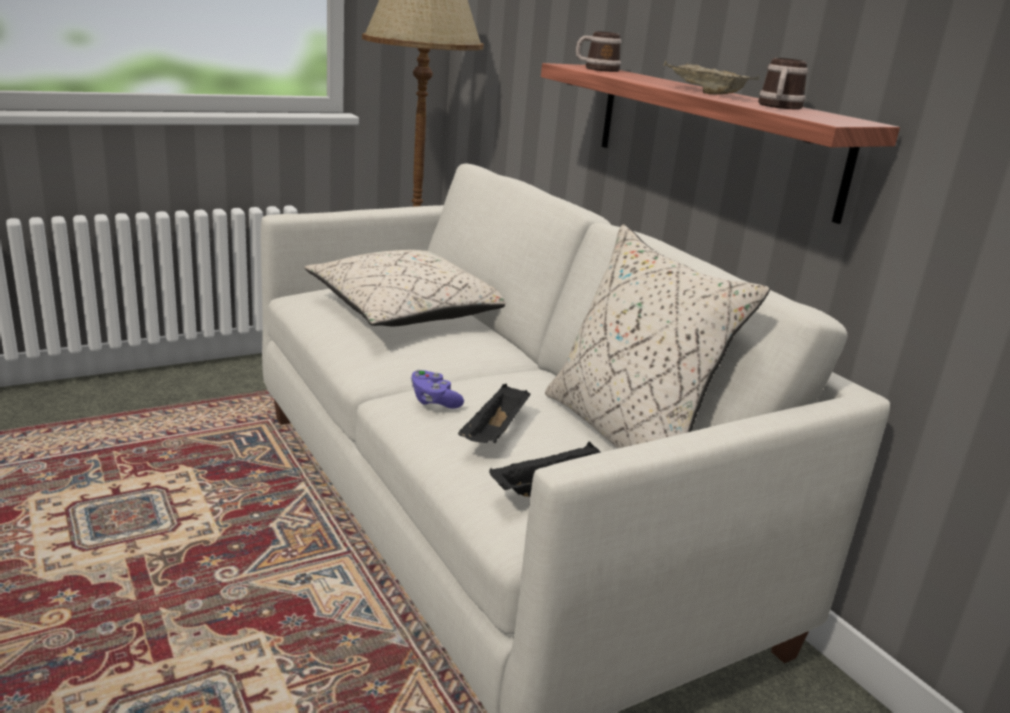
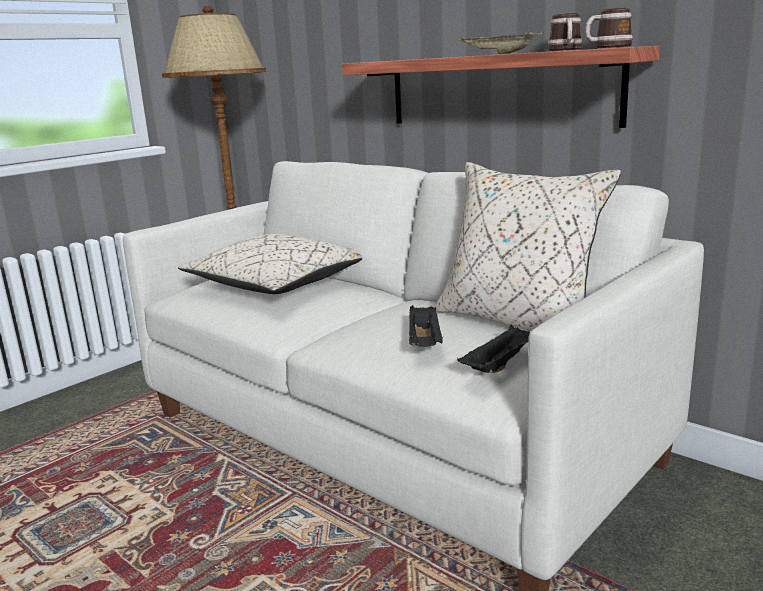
camera: 15 degrees left, 5 degrees down
purple game controller [411,370,464,408] -> none
mug [576,31,621,72] -> mug moved to [585,8,633,48]

